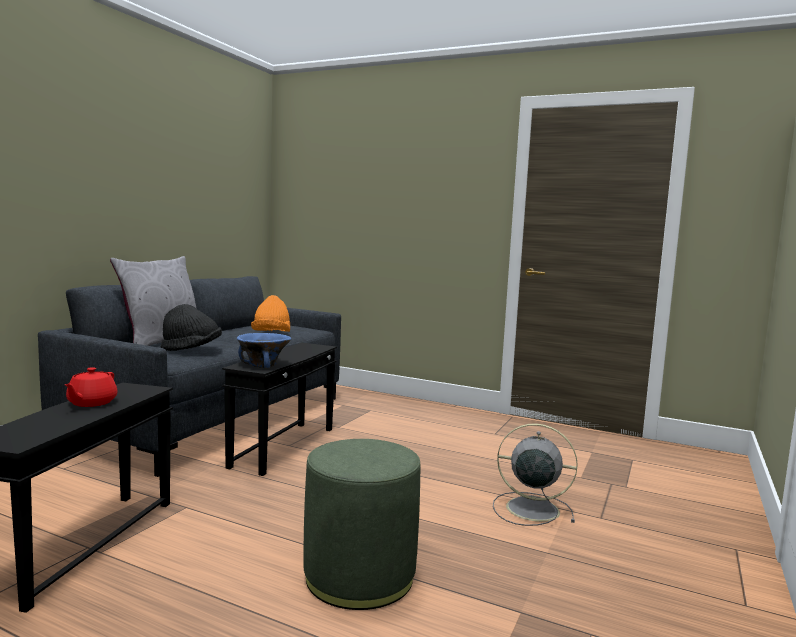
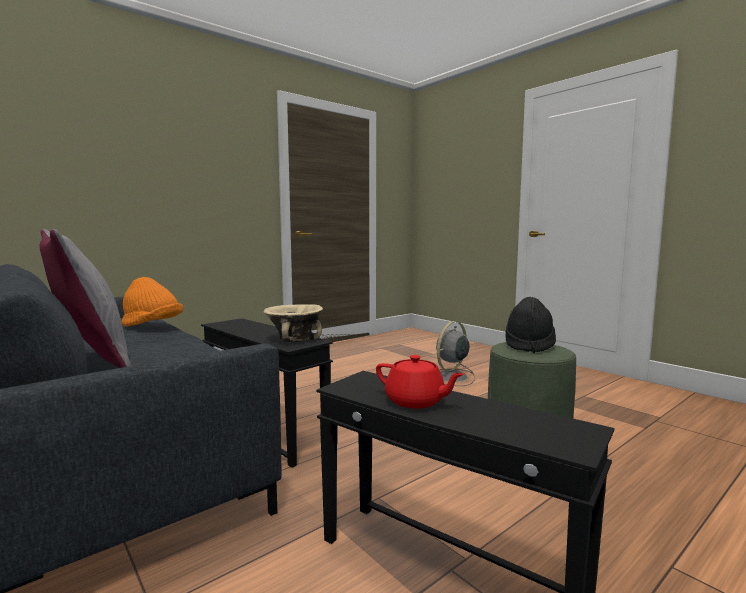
camera: 65 degrees left, 0 degrees up
black hat [161,304,222,351] -> black hat moved to [506,297,556,353]
blue bowl [237,333,291,369] -> beige bowl [263,304,323,342]

